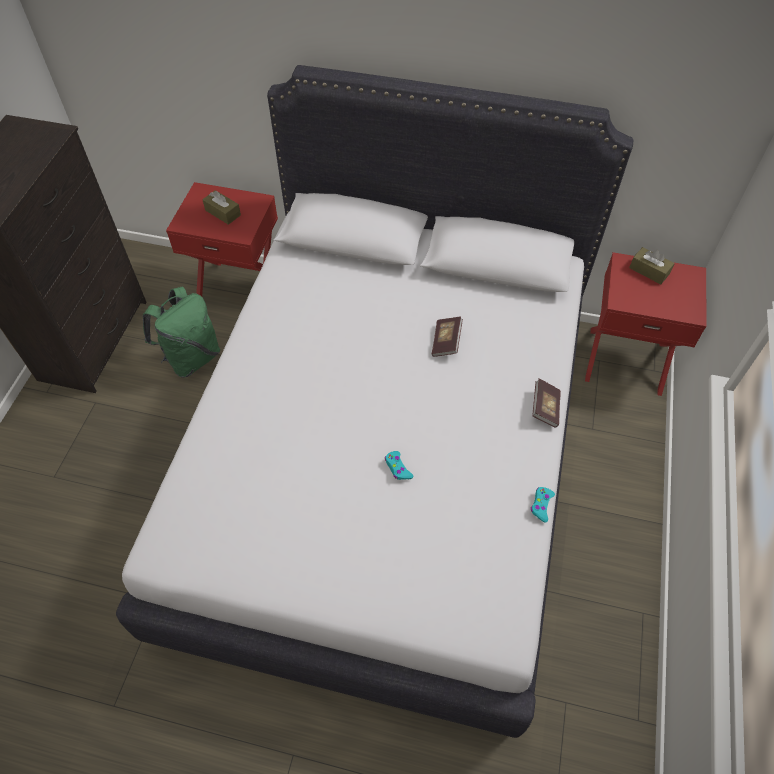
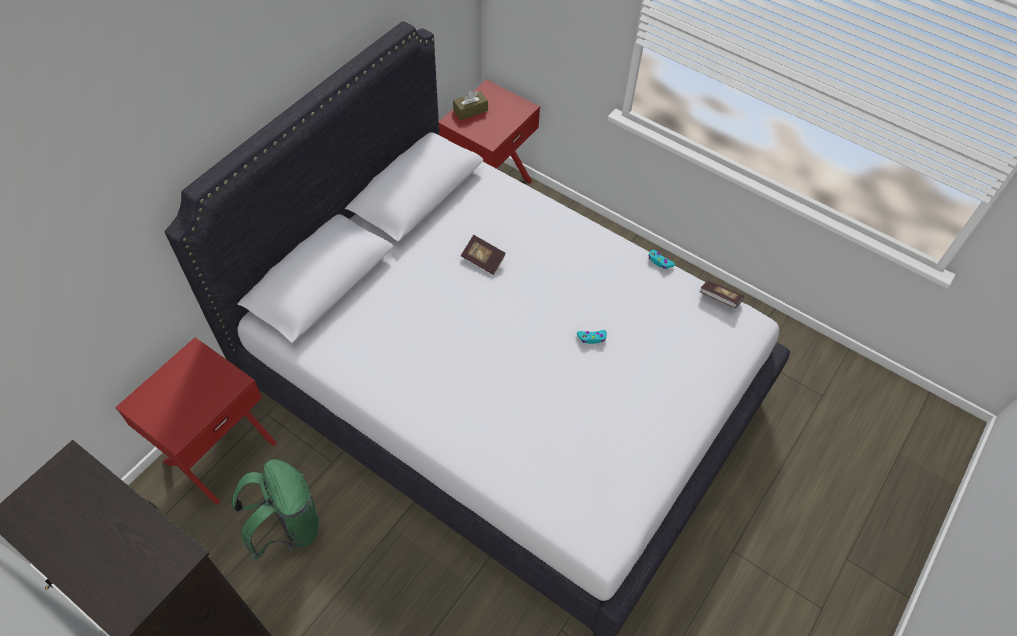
camera: 70 degrees left, 0 degrees up
brown tissue box [202,190,241,225] -> none
book [532,379,561,428] -> book moved to [699,281,744,308]

